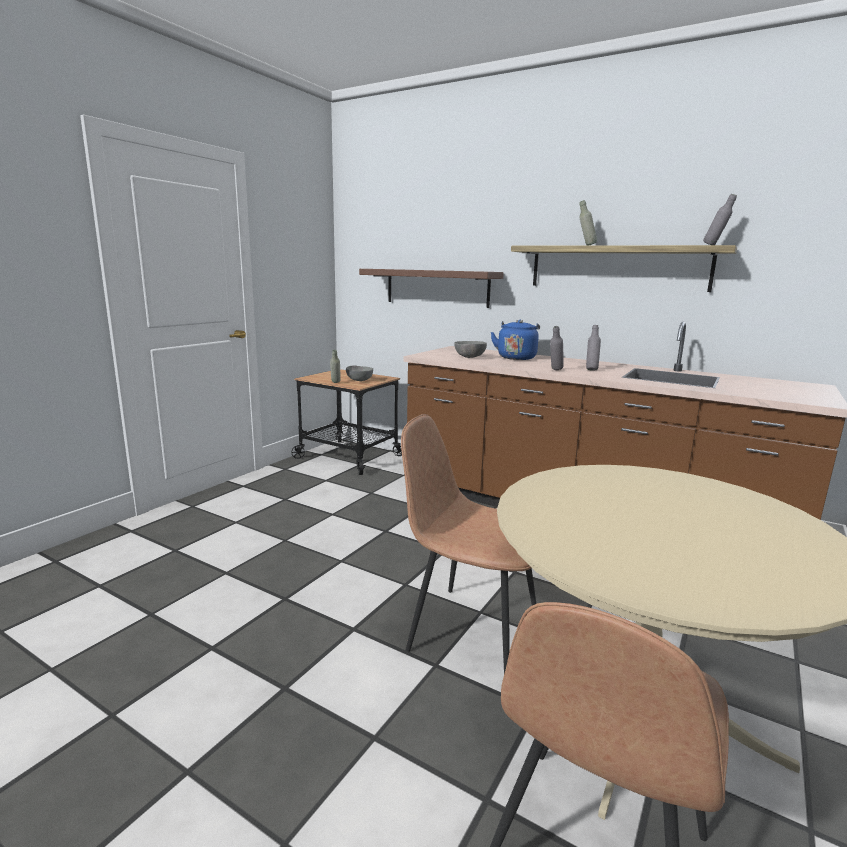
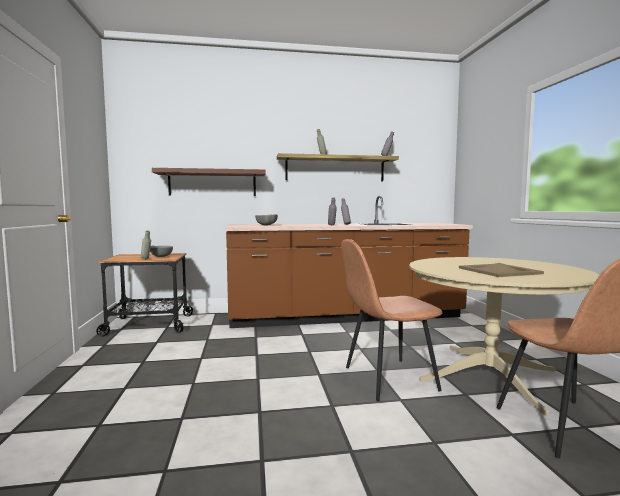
camera: 40 degrees left, 10 degrees down
blue kettle [491,320,540,360] -> none
none -> beige tray [459,263,544,277]

